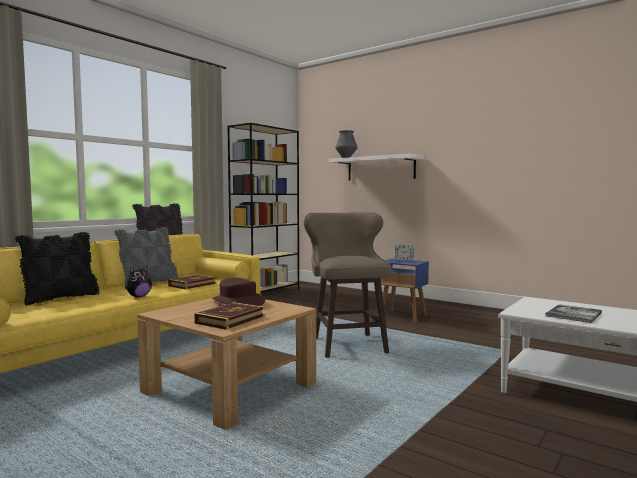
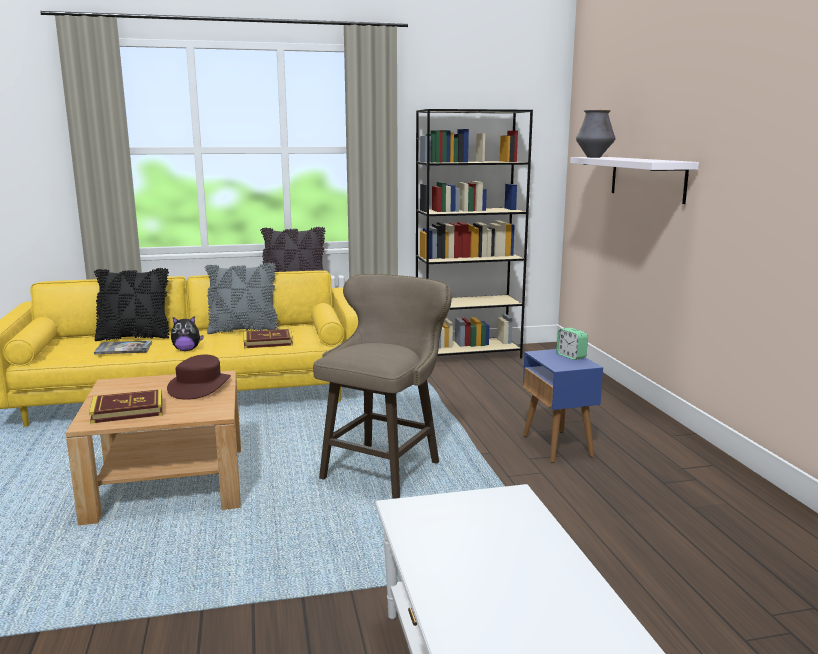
camera: 40 degrees right, 10 degrees up
book [545,304,602,323] -> book moved to [94,341,152,354]

